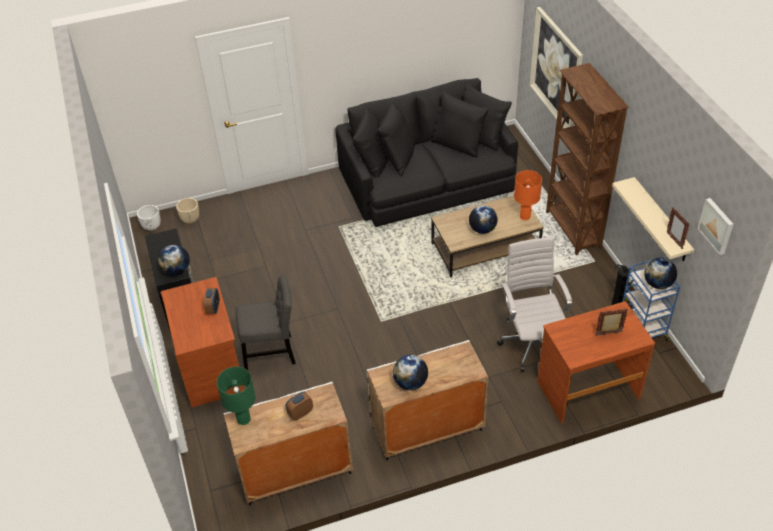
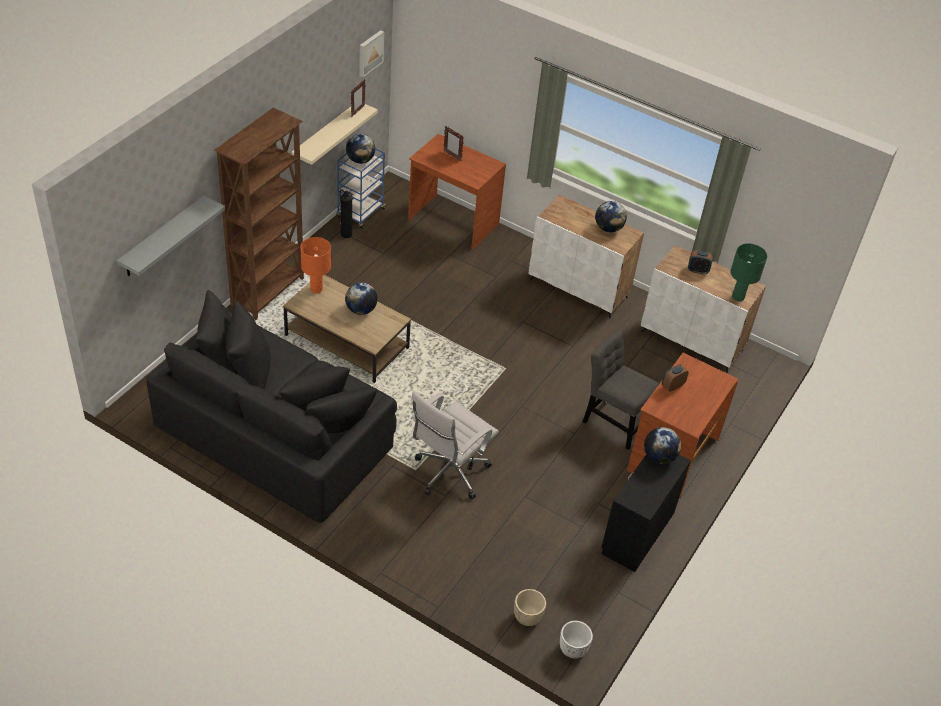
camera: 135 degrees left, 0 degrees up
white office chair [497,237,572,372] -> white office chair moved to [411,391,499,499]
picture [530,7,583,128] -> grey shelf [117,196,225,276]

